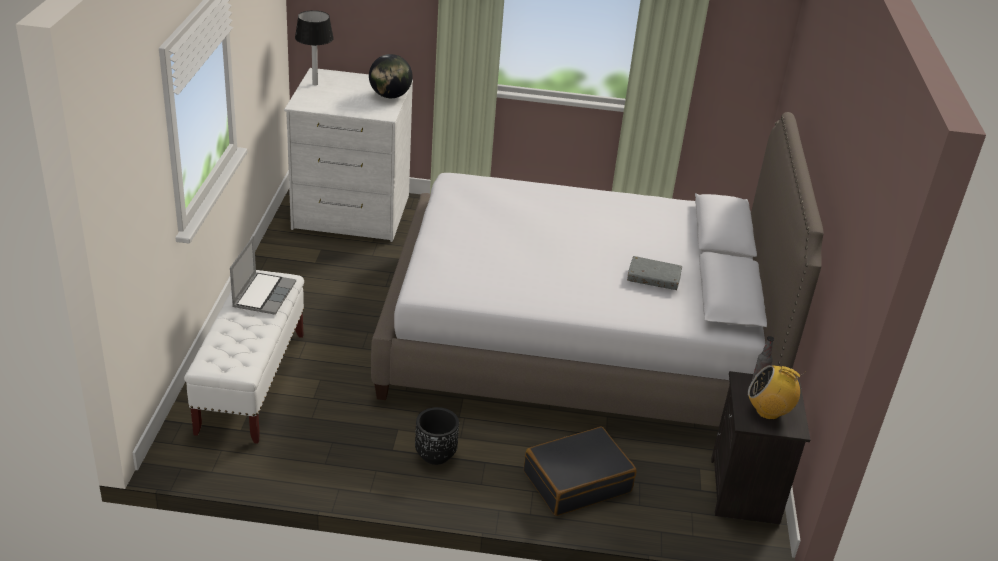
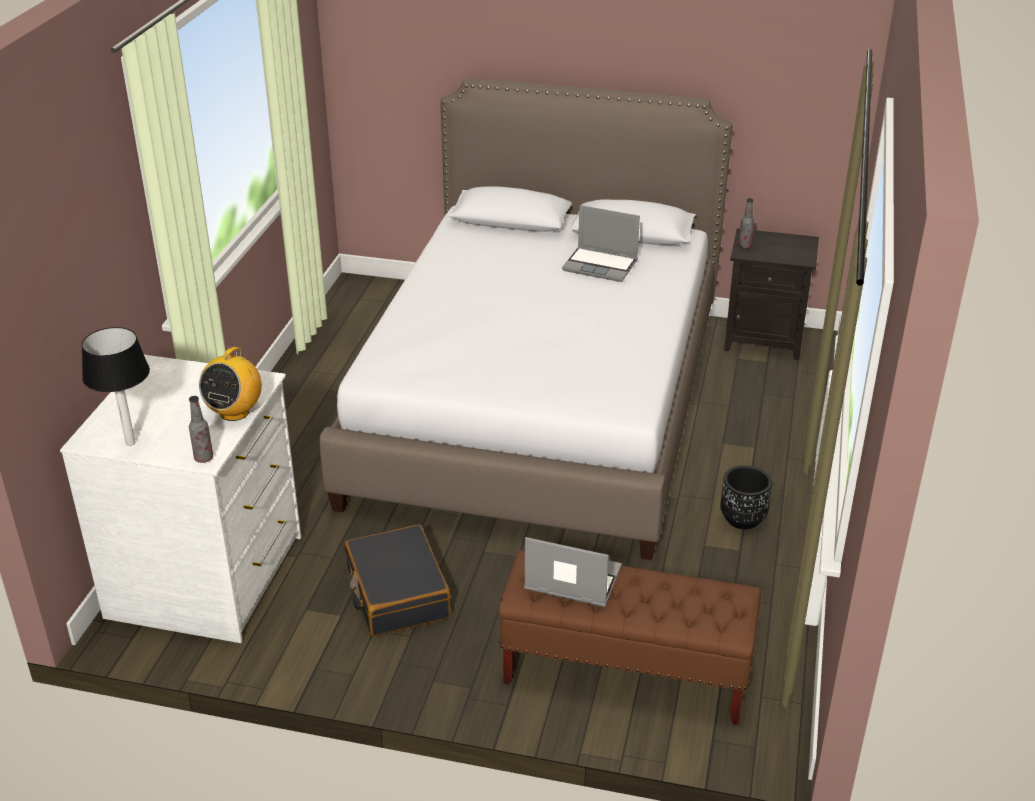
camera: 80 degrees left, 0 degrees up
white bench [184,270,304,444] -> brown bench [498,550,761,725]
globe [369,54,413,98] -> none
black suitcase [524,427,637,516] -> black suitcase moved to [345,524,451,636]
grey book [627,256,682,290] -> laptop [562,205,640,282]
radio [748,365,806,420] -> radio moved to [199,345,262,421]
none -> bottle [189,396,213,463]

